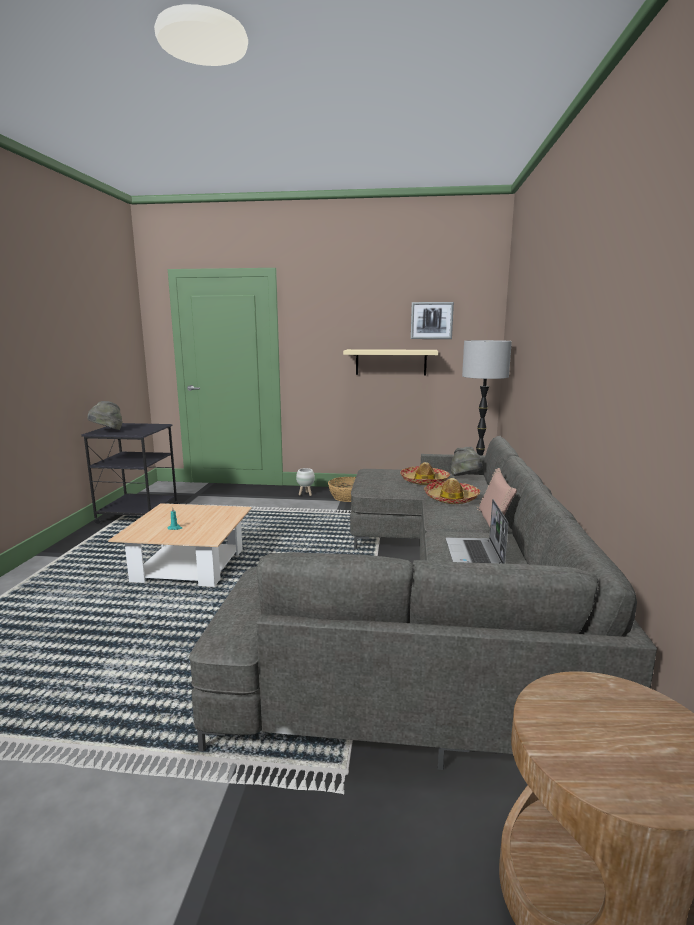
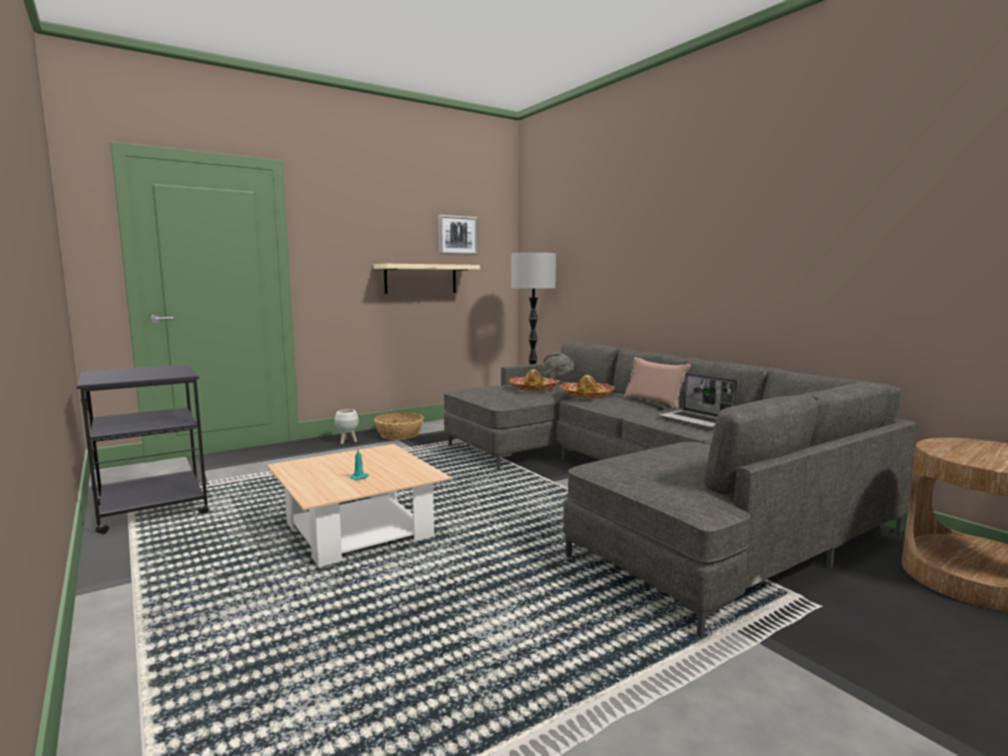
camera: 40 degrees left, 5 degrees down
grey hat [87,401,123,430] -> none

